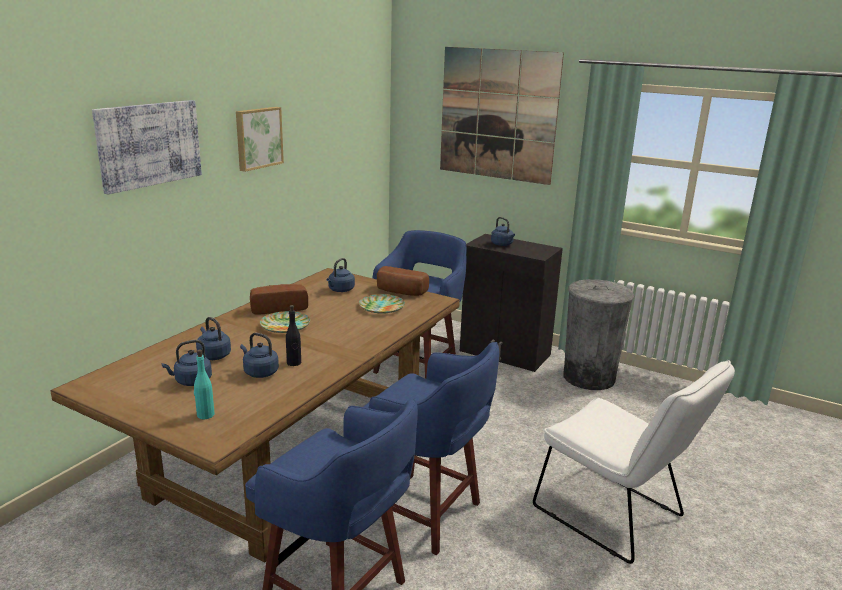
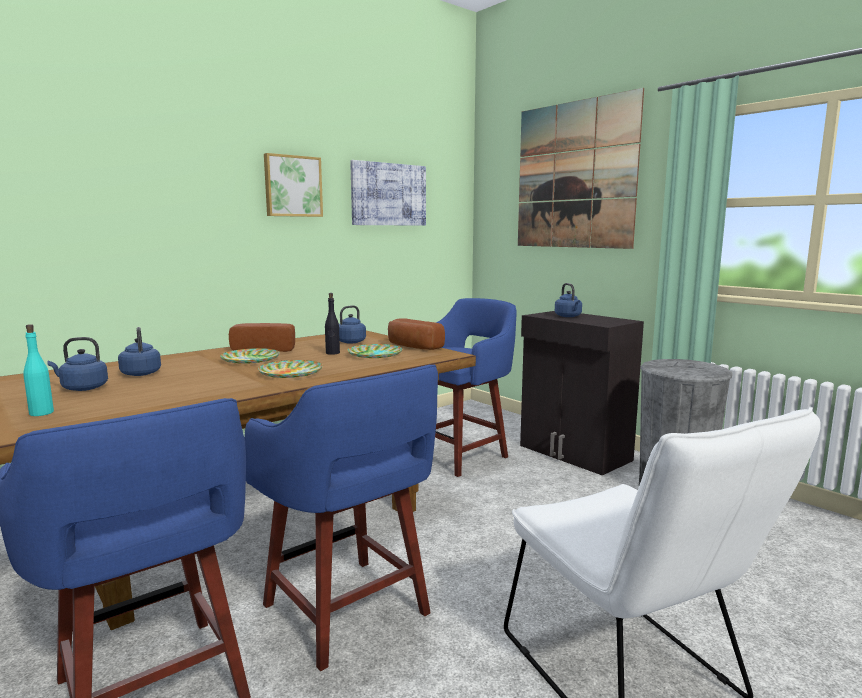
camera: 20 degrees right, 10 degrees down
picture [92,100,202,195] -> picture moved to [350,160,426,226]
blue kettle [240,333,279,378] -> none
black bottle [286,305,301,366] -> black bottle moved to [325,293,340,355]
none -> plate [258,360,323,378]

